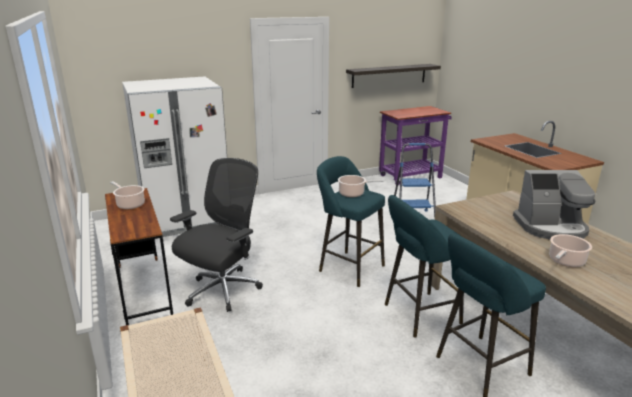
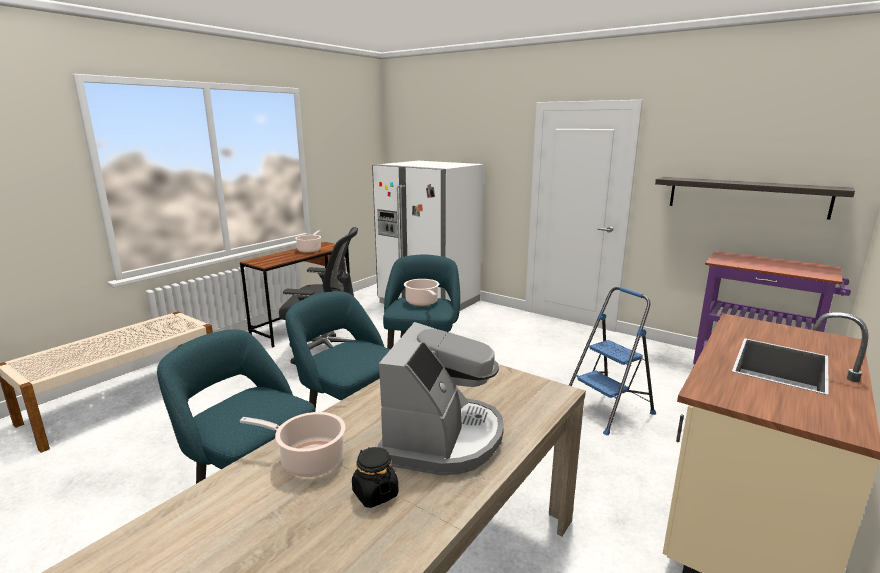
camera: 60 degrees right, 5 degrees down
coffee machine [513,170,596,240] -> coffee machine turned 135 degrees counterclockwise [377,322,504,475]
none -> black jar [352,447,399,508]

